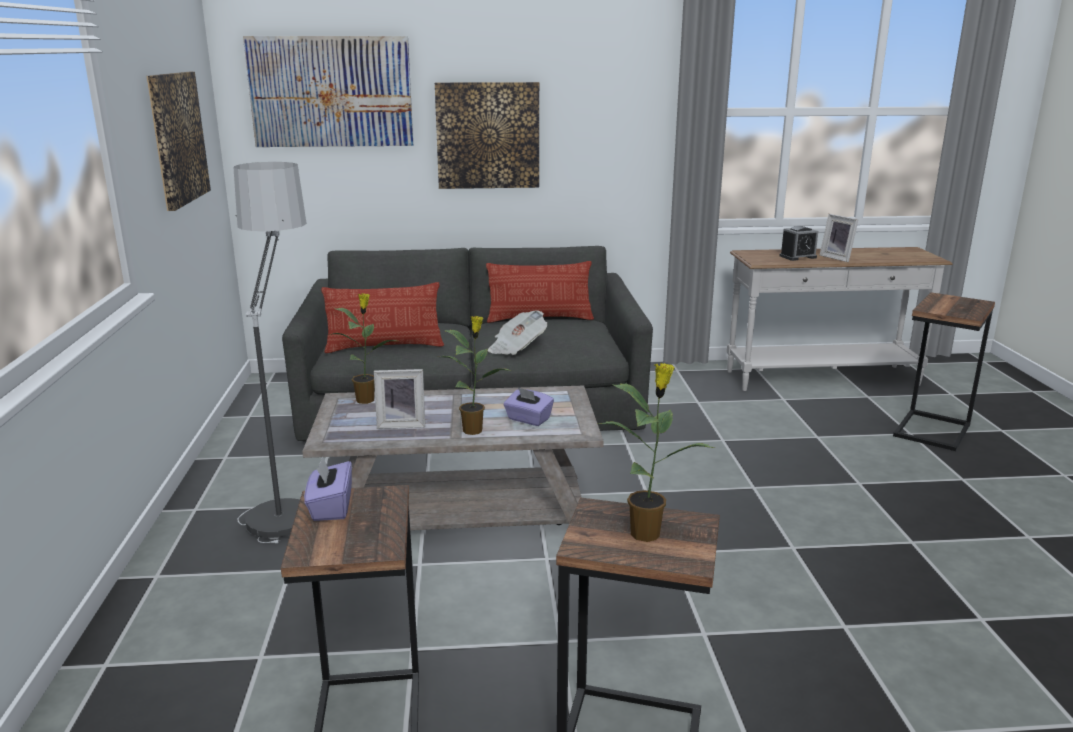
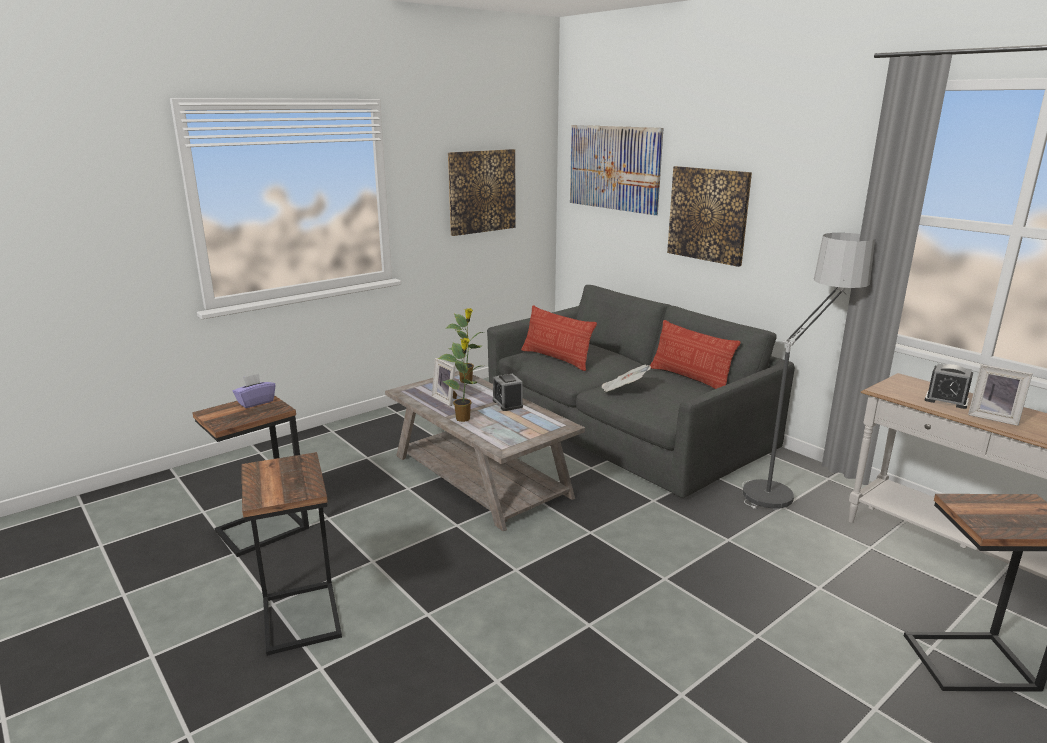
camera: 55 degrees right, 0 degrees up
floor lamp [234,162,307,543] -> floor lamp moved to [742,233,875,510]
purple tissue box [504,387,554,426] -> none
potted plant [598,362,715,542] -> none
picture frame [820,214,859,262] -> picture frame turned 75 degrees counterclockwise [968,364,1033,426]
none -> alarm clock [493,374,523,411]

